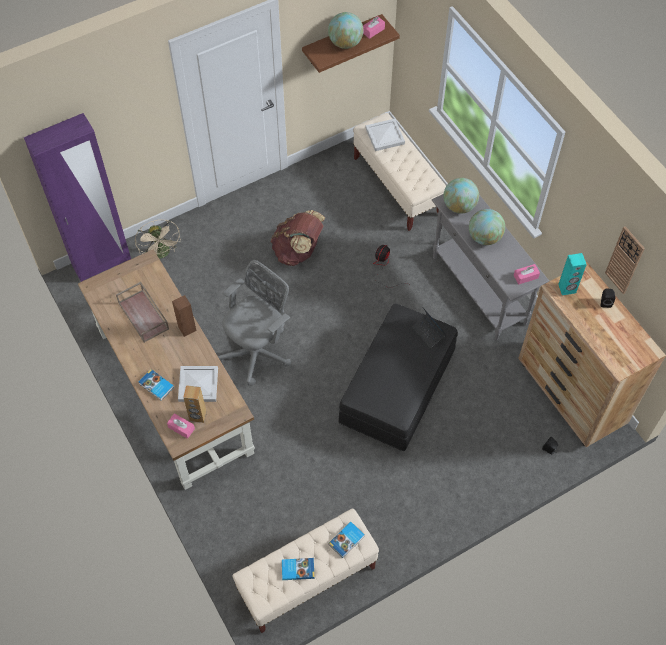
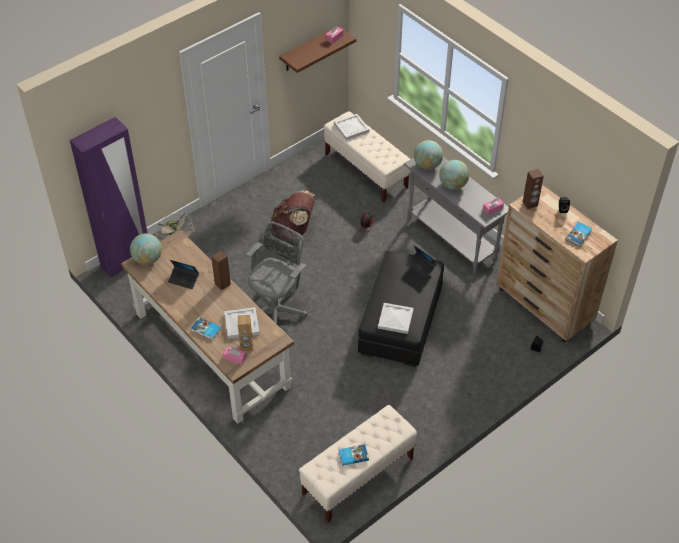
camera: 10 degrees left, 10 degrees down
brown tray [116,282,169,343] -> laptop [168,260,199,289]
globe [328,12,363,49] -> globe moved to [130,234,162,265]
book [328,522,365,558] -> book moved to [566,222,592,246]
turquoise speaker [558,253,587,295] -> brown speaker [523,169,544,209]
wall clock [605,226,645,294] -> none
none -> white tray [378,303,414,334]

